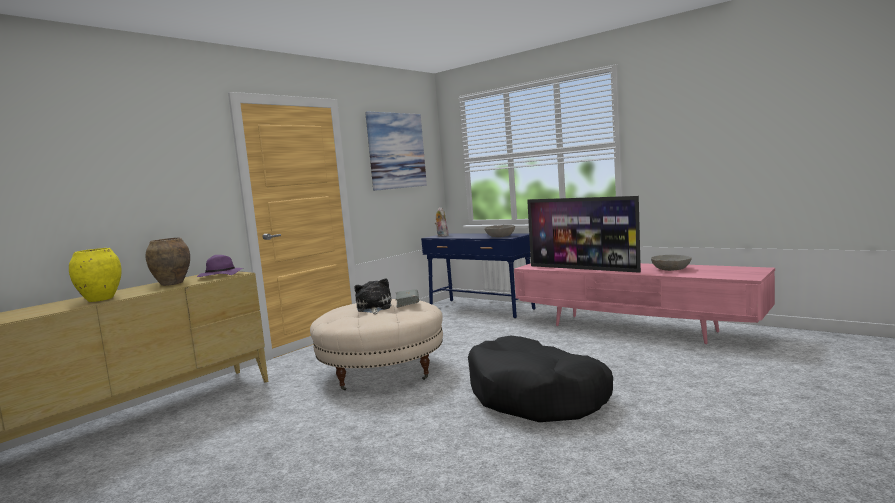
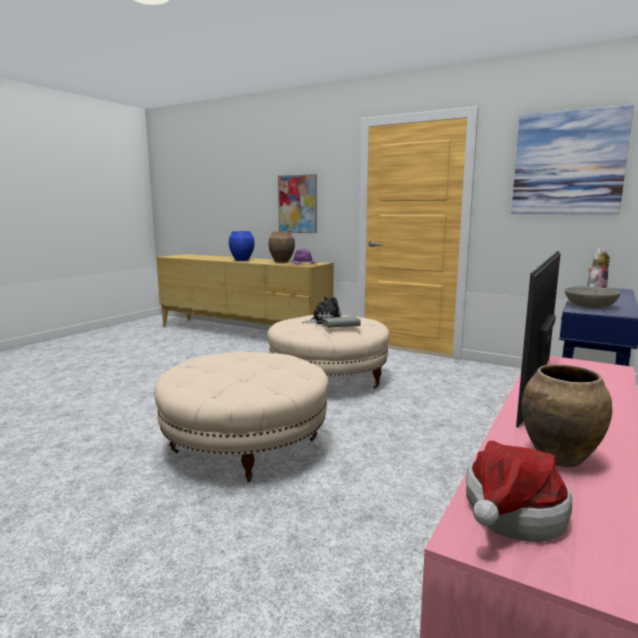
camera: 80 degrees right, 5 degrees up
yellow vase [69,248,122,302] -> blue vase [229,231,255,261]
black dog bed [468,336,613,422] -> beige ottoman [154,352,328,482]
grey bowl [651,255,692,271] -> brown vase [522,364,612,467]
none -> picture [278,174,317,233]
none -> hat [466,440,572,542]

